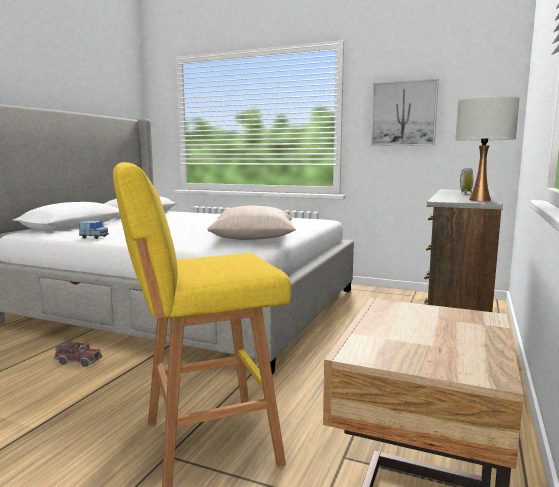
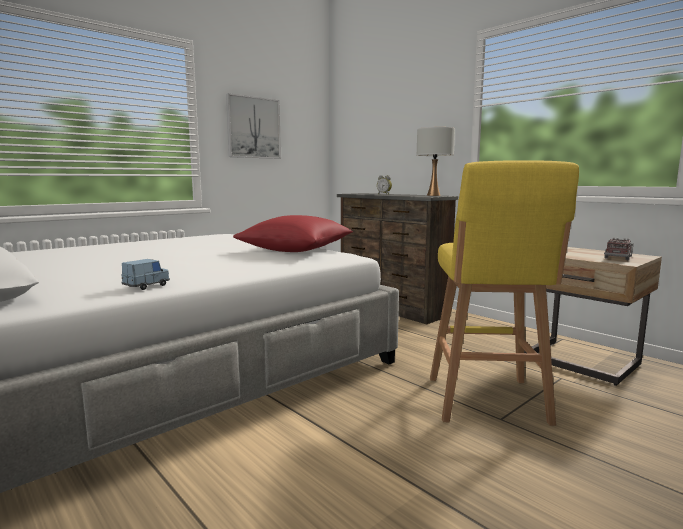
camera: 65 degrees left, 0 degrees up
toy truck [53,341,102,367] -> toy truck moved to [604,238,634,260]
beige pillow [207,206,296,240] -> red pillow [233,215,353,252]

